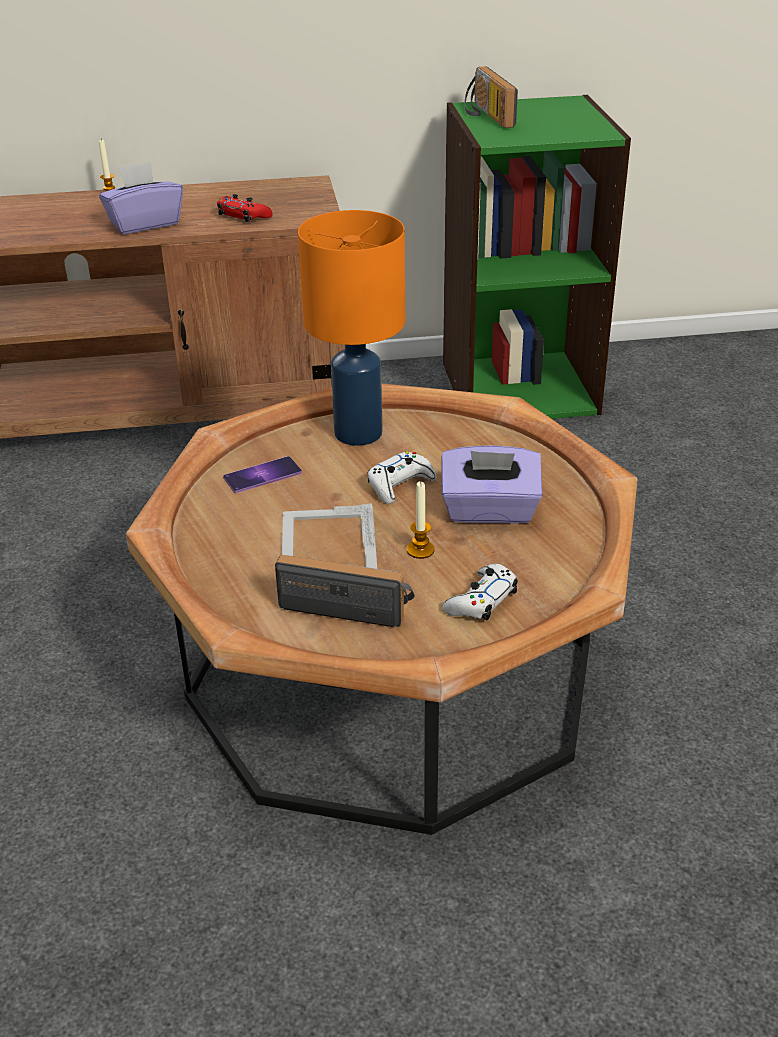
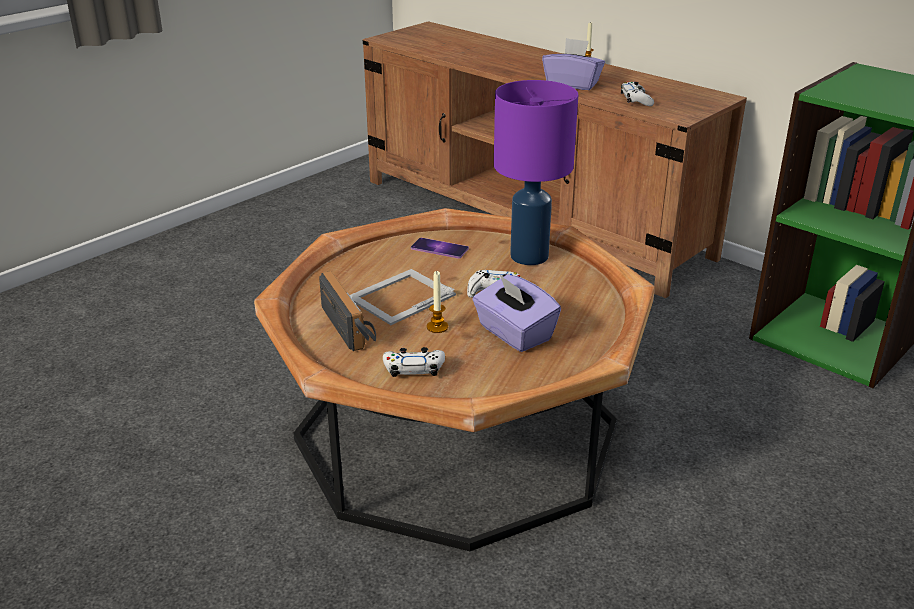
camera: 50 degrees right, 5 degrees down
red game controller [217,194,273,222] -> white game controller [621,81,654,106]
orange table lamp [298,210,405,446] -> purple table lamp [494,80,578,265]
radio [465,66,518,128] -> none

